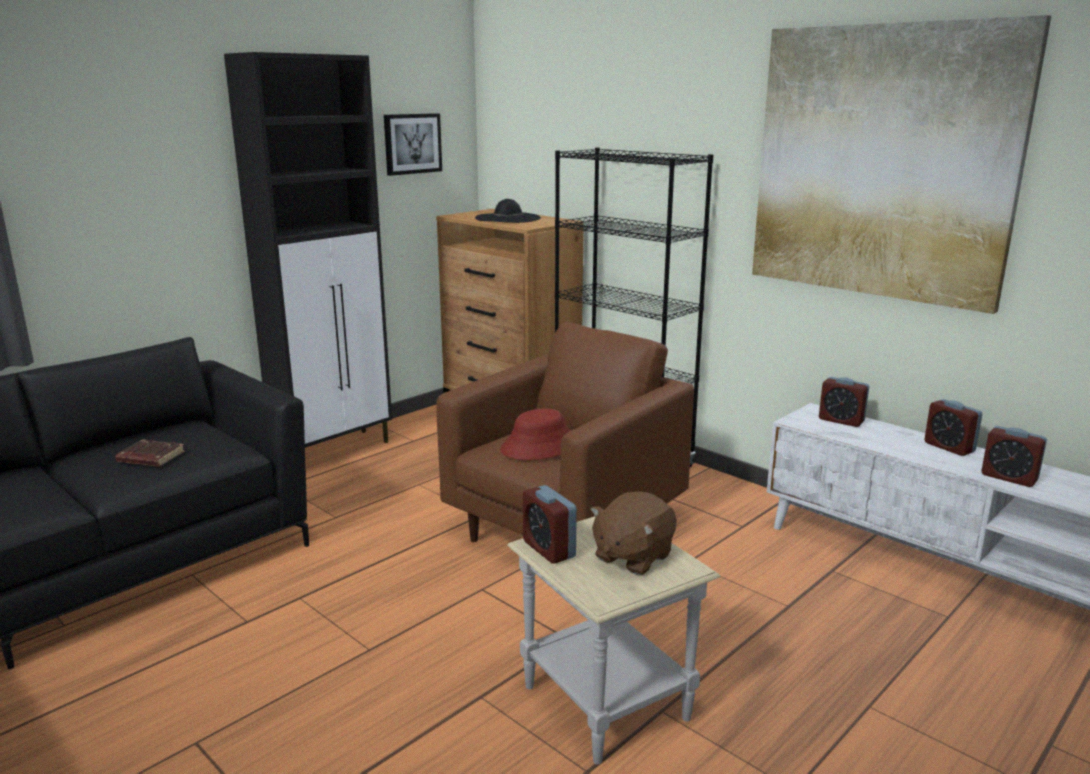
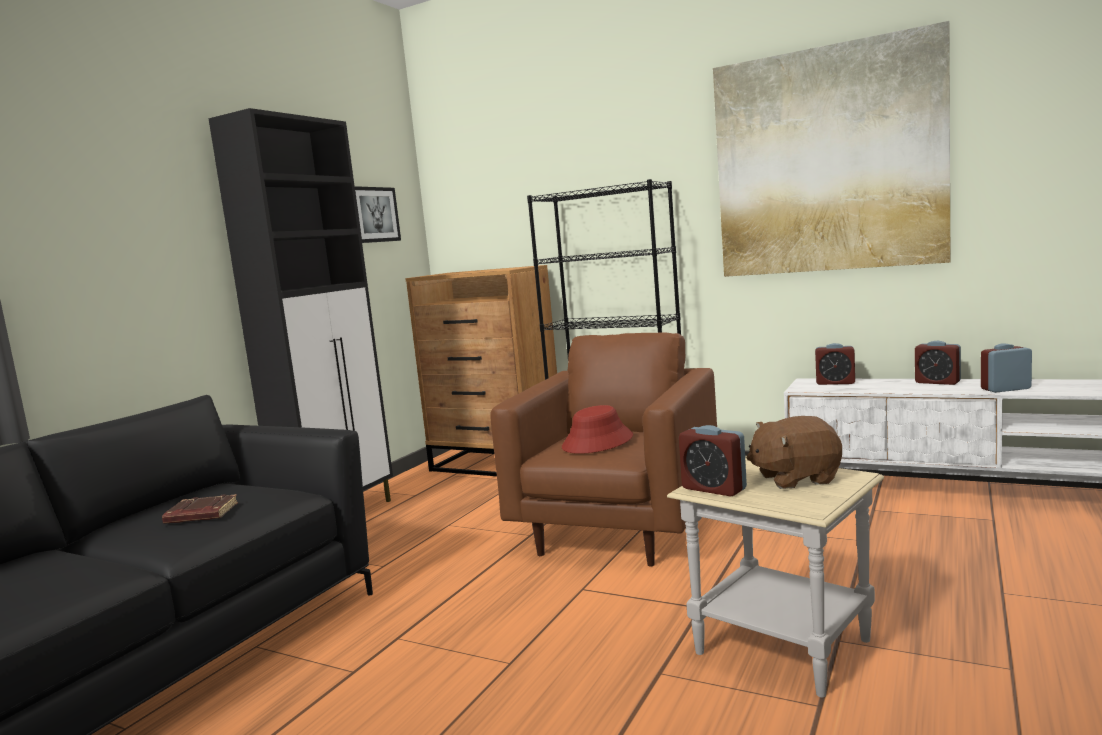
camera: 15 degrees left, 10 degrees down
black hat [475,199,541,223] -> none
brown plush toy [590,491,677,575] -> brown plush toy turned 60 degrees clockwise [746,416,842,489]
alarm clock [981,426,1047,487] -> alarm clock turned 150 degrees clockwise [981,343,1032,393]

